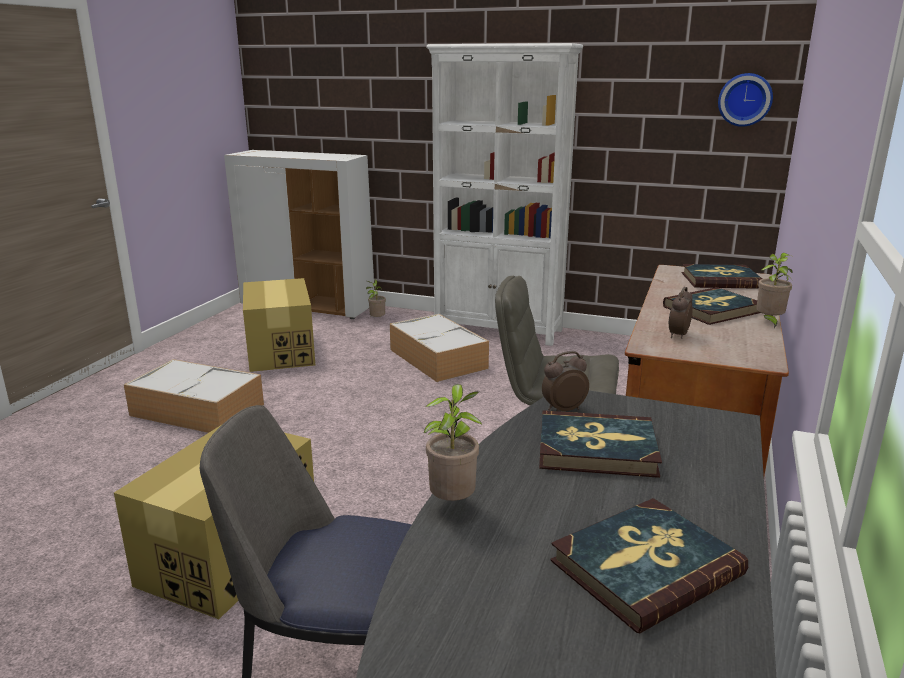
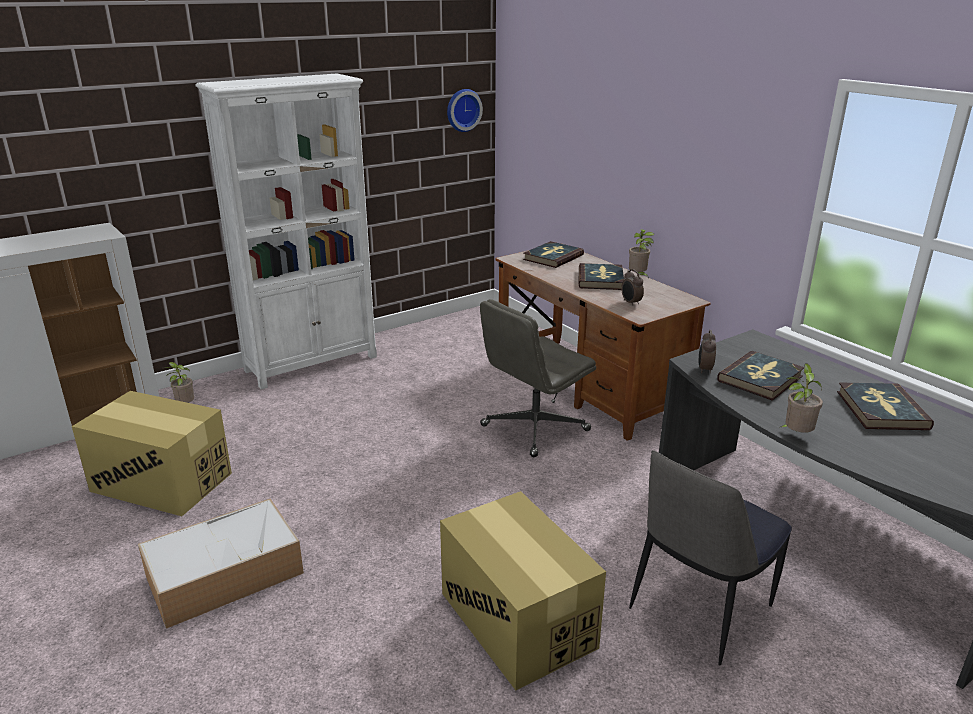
camera: 55 degrees left, 5 degrees up
storage box [390,314,489,382] -> none

